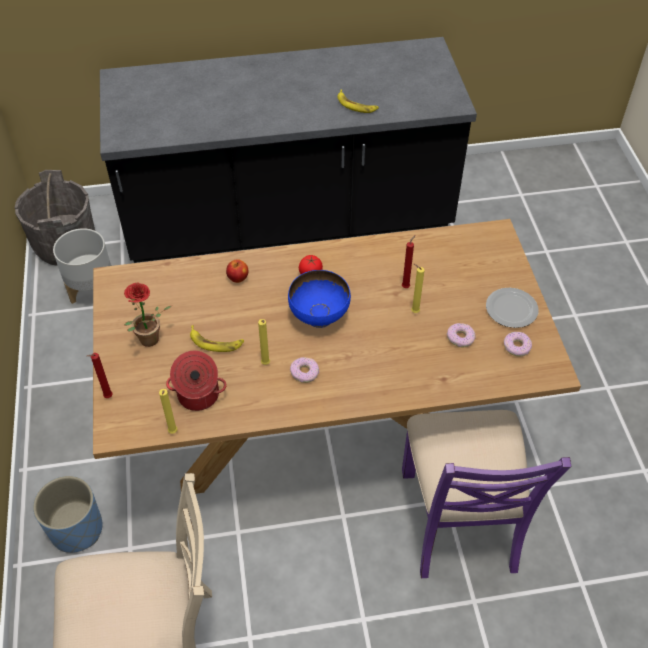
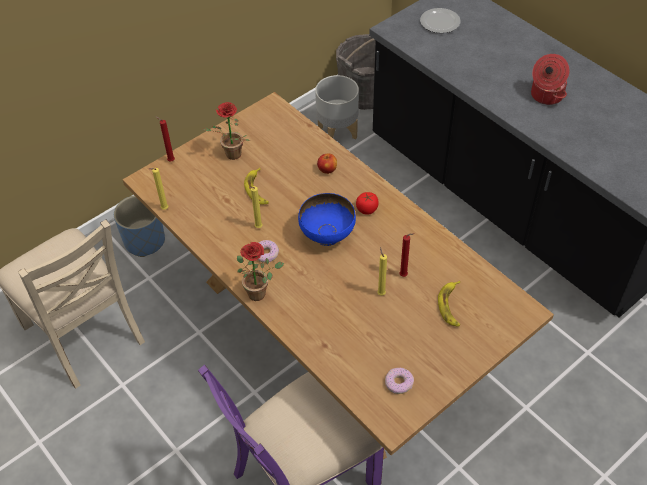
camera: 60 degrees right, 0 degrees up
cooking pot [166,351,227,411] -> cooking pot moved to [531,54,569,105]
banana [337,90,379,113] -> banana moved to [438,281,460,327]
donut [447,323,476,347] -> none
plate [486,288,538,328] -> plate moved to [420,8,461,33]
none -> potted plant [237,242,284,301]

